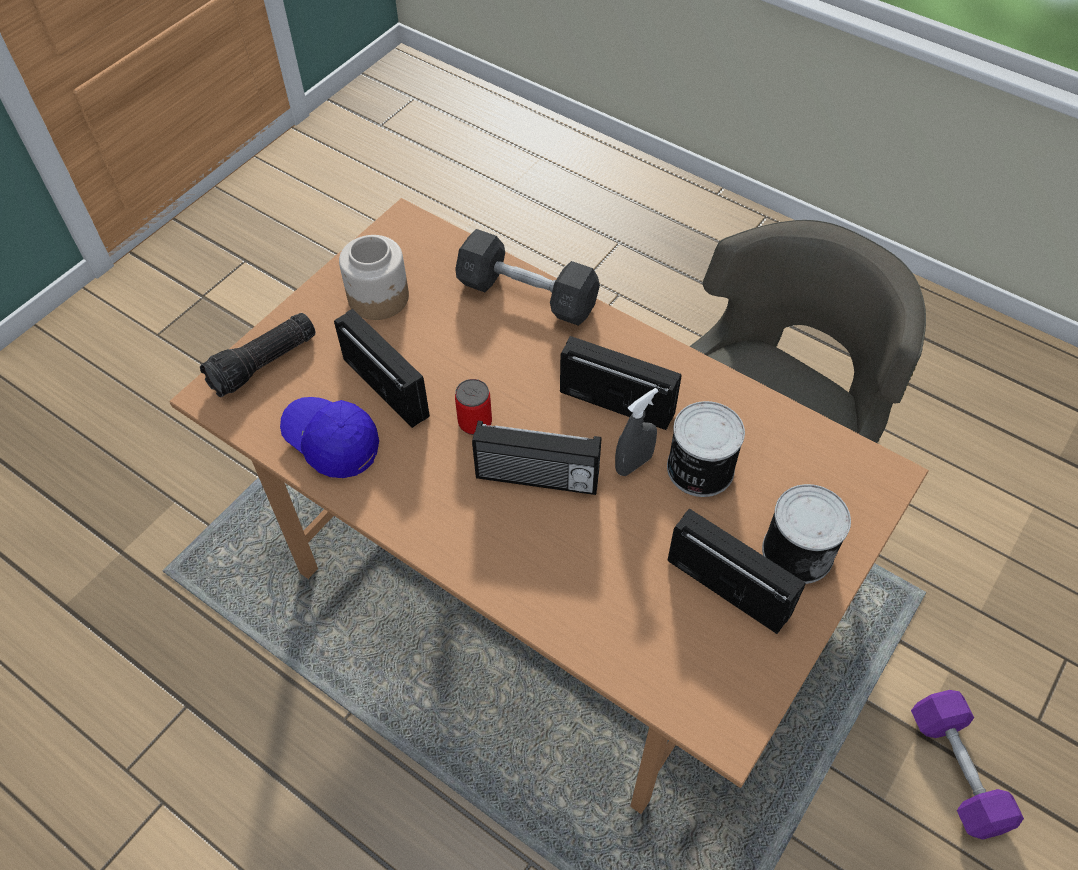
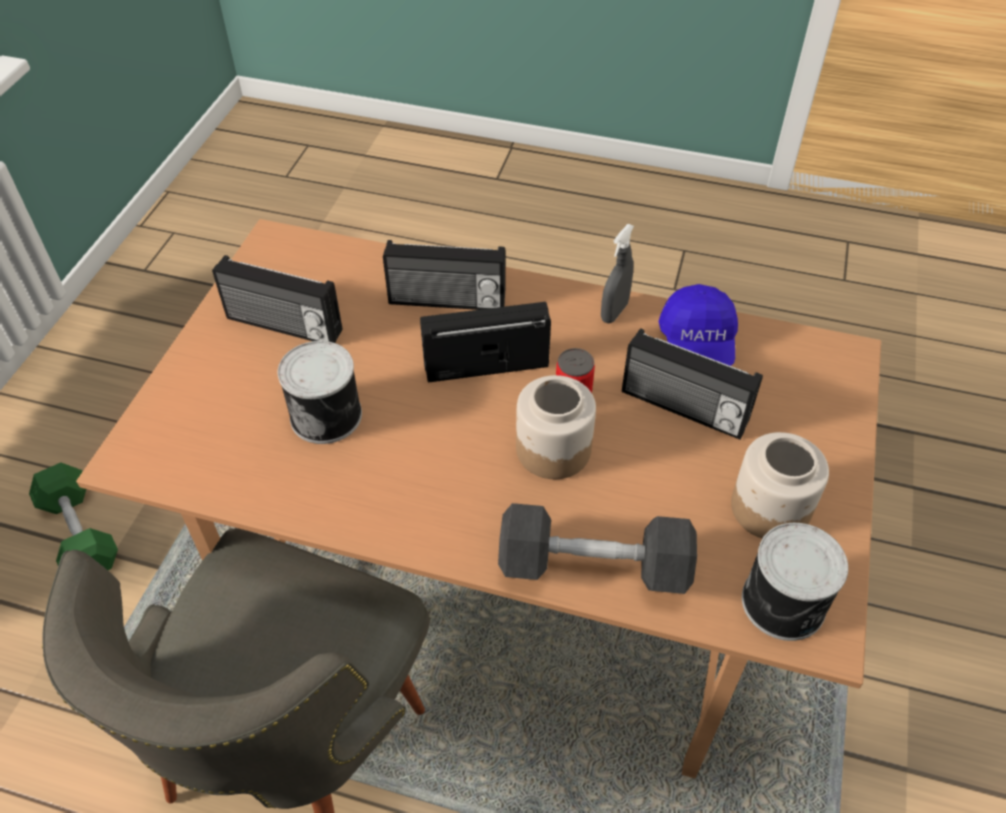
camera: 160 degrees right, 5 degrees down
flashlight [200,313,316,397] -> none
blue cap [280,397,379,478] -> blue cap turned 75 degrees clockwise [658,284,738,366]
radio [560,336,682,430] -> radio moved to [383,240,505,310]
grey spray bottle [615,388,658,476] -> grey spray bottle moved to [601,224,634,323]
can [762,484,851,584] -> can moved to [742,523,848,641]
purple dumbbell [911,690,1024,840] -> green dumbbell [29,463,118,570]
none -> jar [516,375,596,479]

